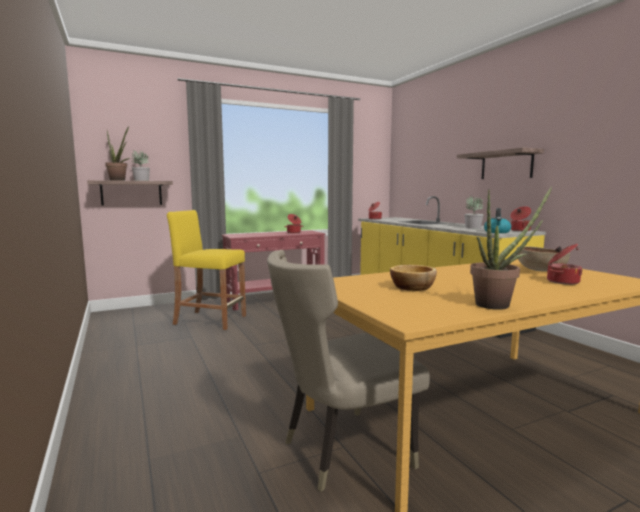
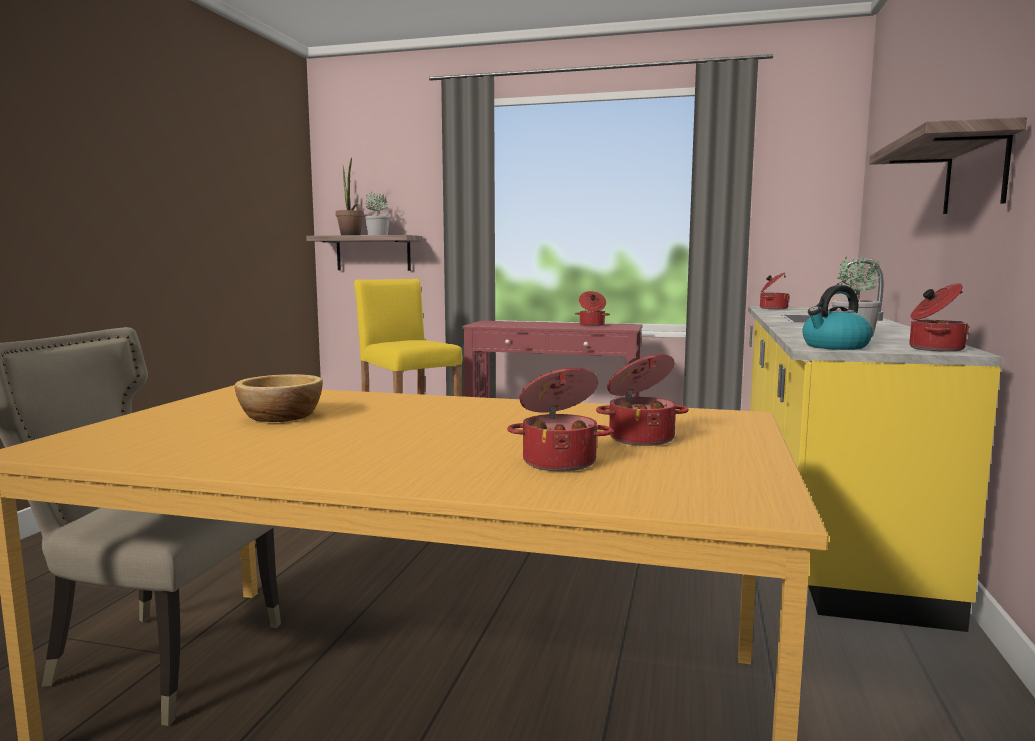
camera: 40 degrees right, 0 degrees up
potted plant [470,186,552,310] -> none
brown bowl [517,246,570,272] -> cooking pot [596,354,689,446]

